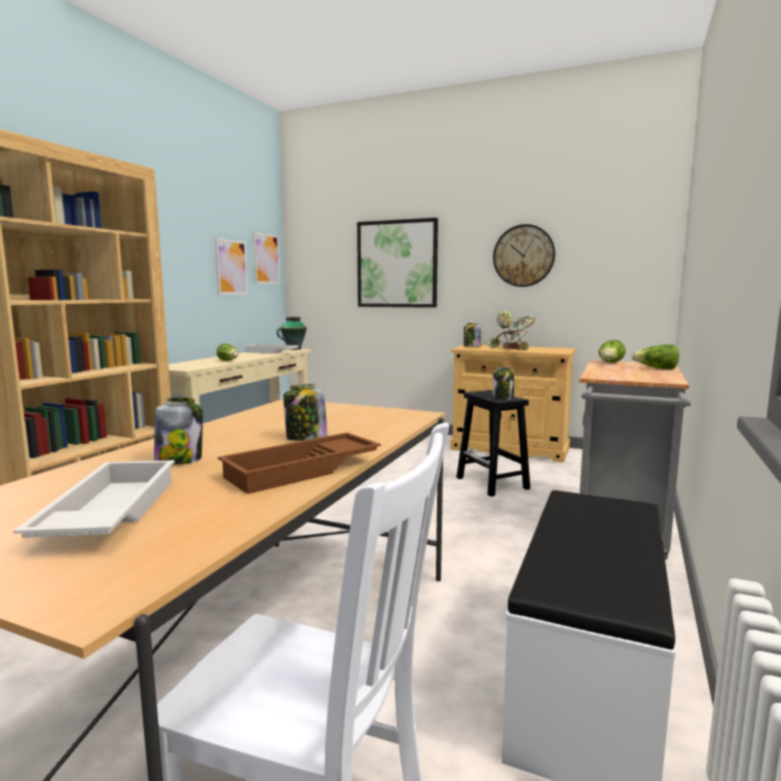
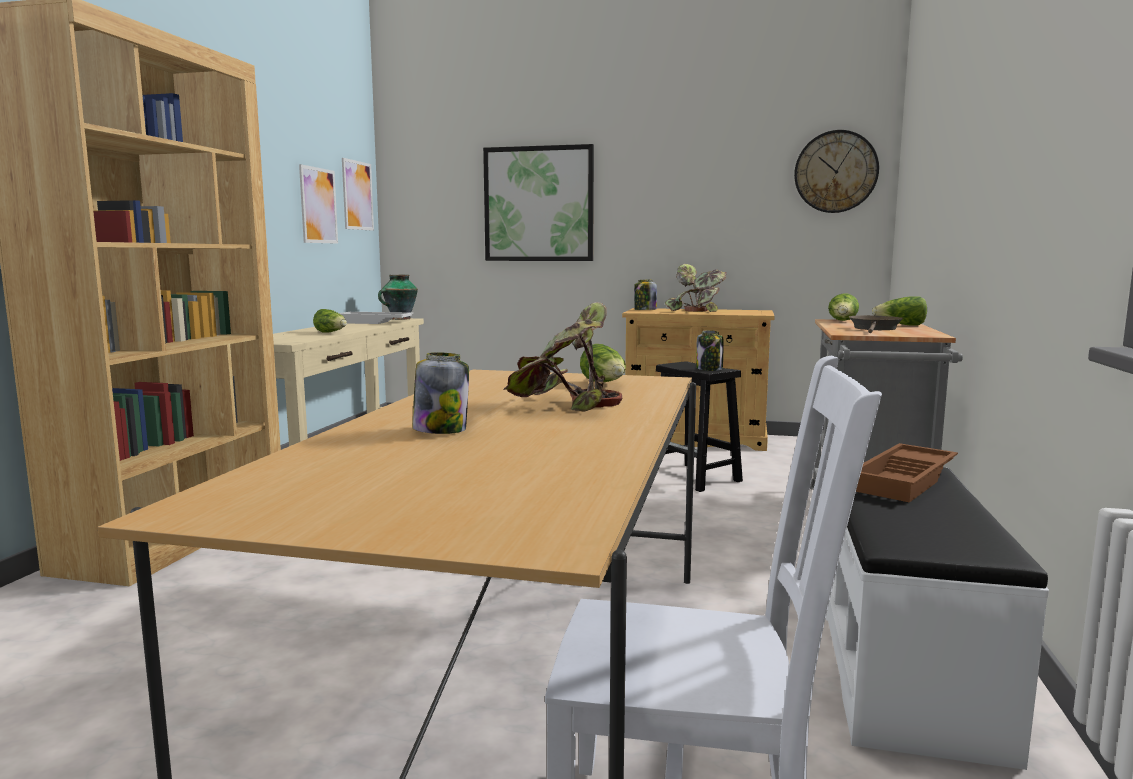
camera: 10 degrees left, 0 degrees up
white tray [13,460,175,538] -> none
brown tray [218,432,381,494] -> brown tray moved to [856,443,958,503]
jar [283,384,327,441] -> potted plant [504,302,622,412]
wall clock [493,224,555,287] -> wall clock moved to [794,130,879,213]
none -> lettuce [580,344,626,382]
none -> brown frying pan [849,315,903,333]

